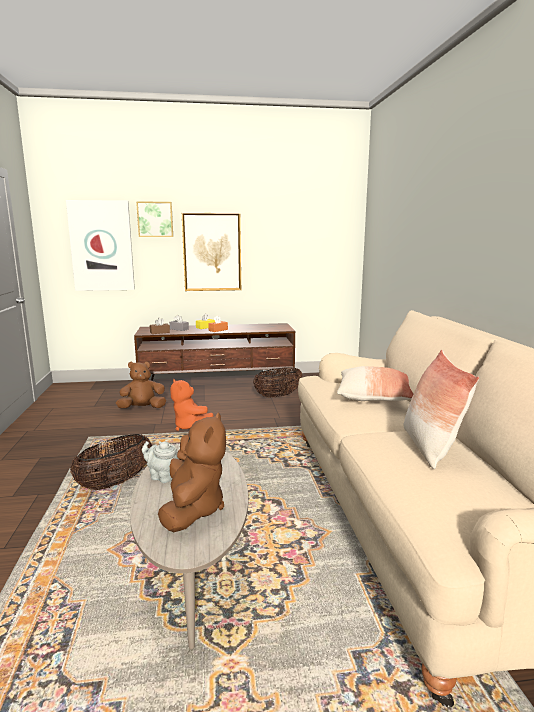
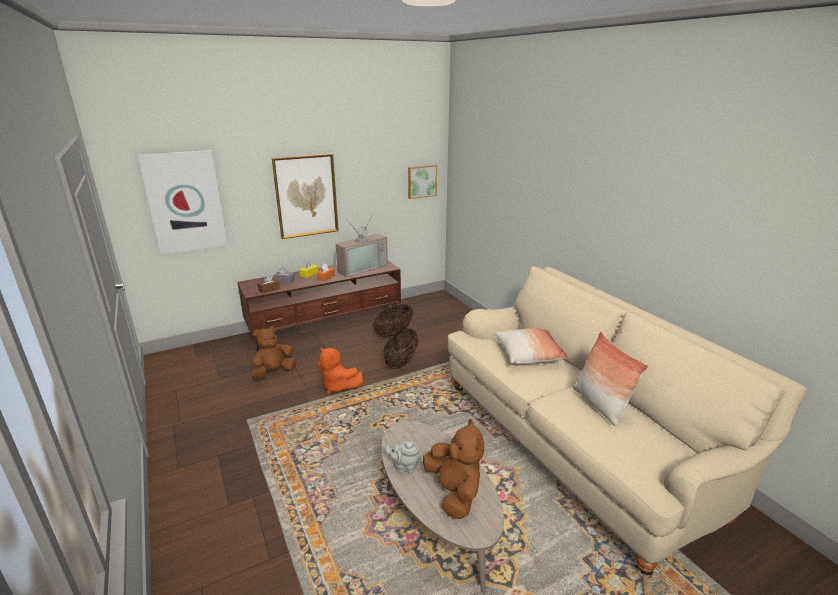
camera: 20 degrees left, 10 degrees up
basket [70,434,152,490] -> basket moved to [383,328,418,369]
picture [136,201,173,237] -> picture moved to [408,165,437,199]
none -> television [335,212,388,277]

